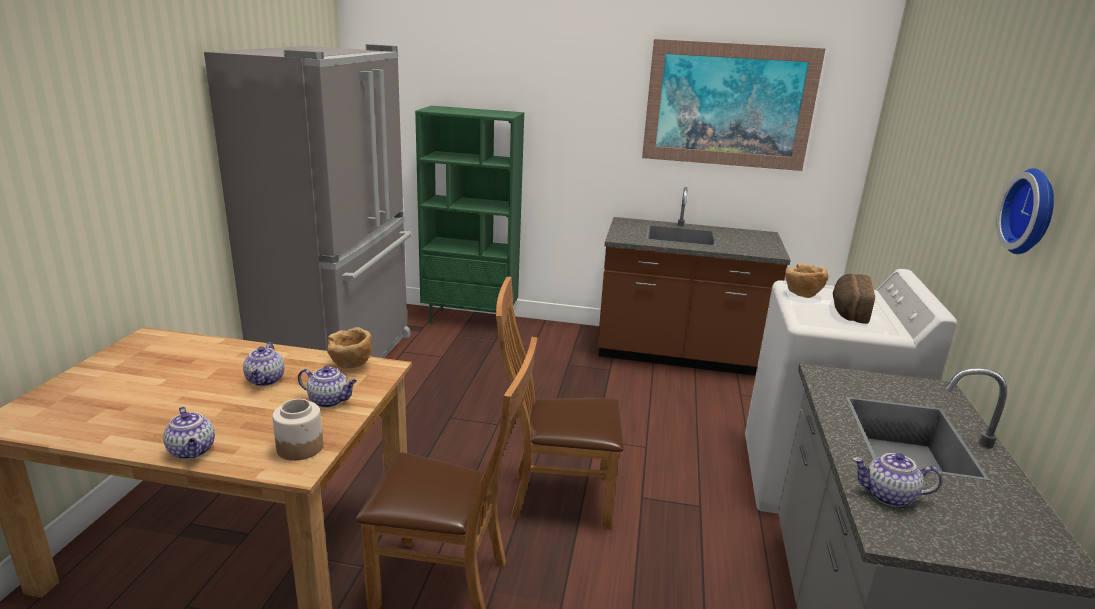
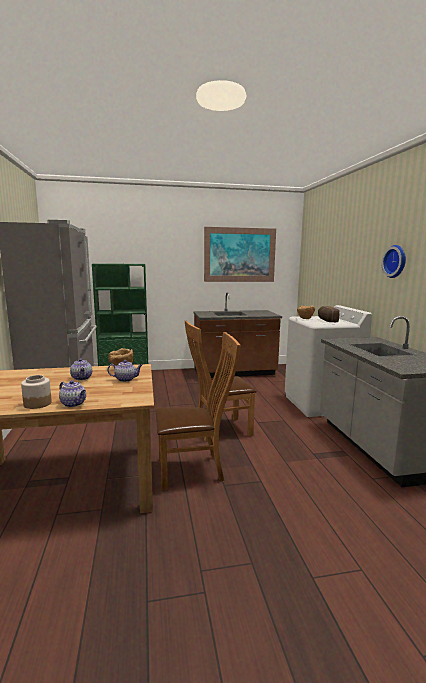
camera: 20 degrees left, 10 degrees down
jar [272,399,323,461] -> jar moved to [21,375,52,409]
teapot [853,453,942,507] -> none

